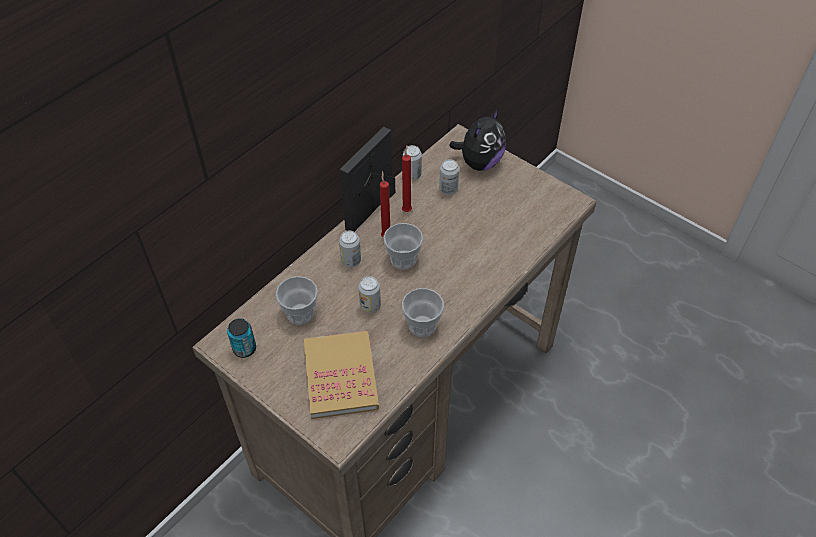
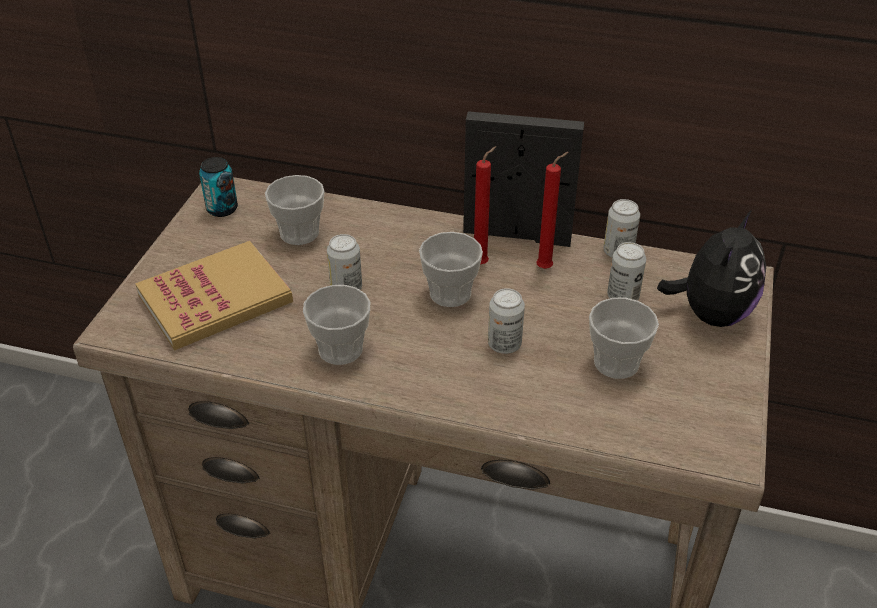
camera: 65 degrees right, 10 degrees down
can [339,230,361,267] -> can moved to [488,288,525,354]
plush toy [449,108,506,171] -> plush toy turned 75 degrees counterclockwise [657,210,766,327]
none -> cup [589,297,659,379]

